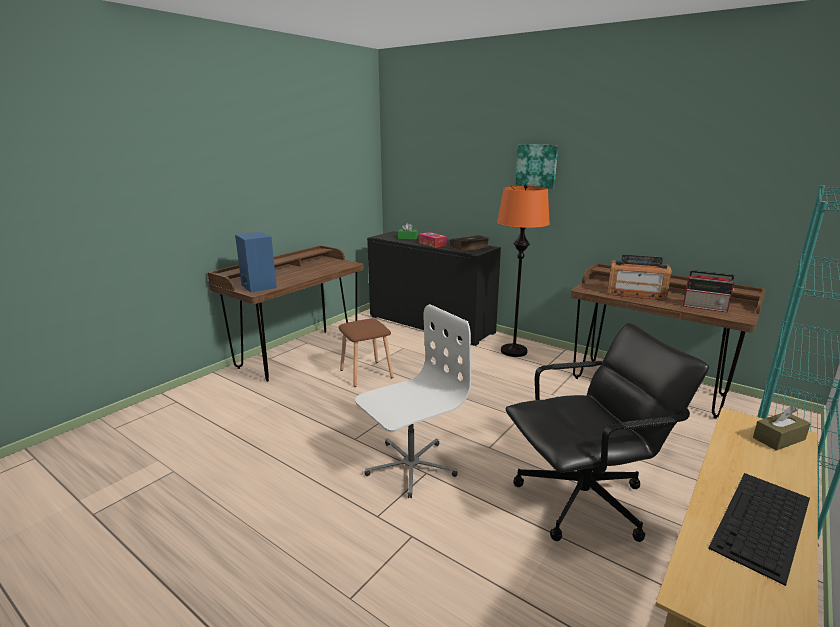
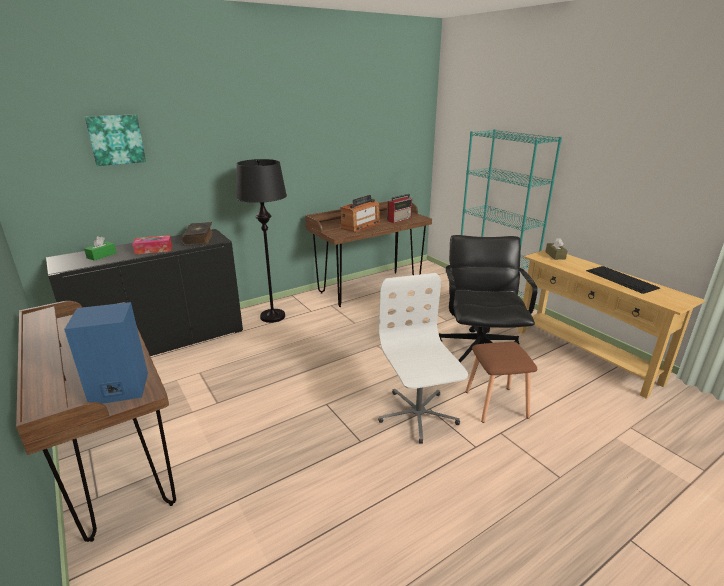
camera: 70 degrees left, 5 degrees up
brown stool [338,318,394,387] -> brown stool moved to [465,342,537,423]
orange floor lamp [497,185,550,357] -> black floor lamp [236,159,287,323]
picture [515,144,558,189] -> picture moved to [85,114,146,166]

